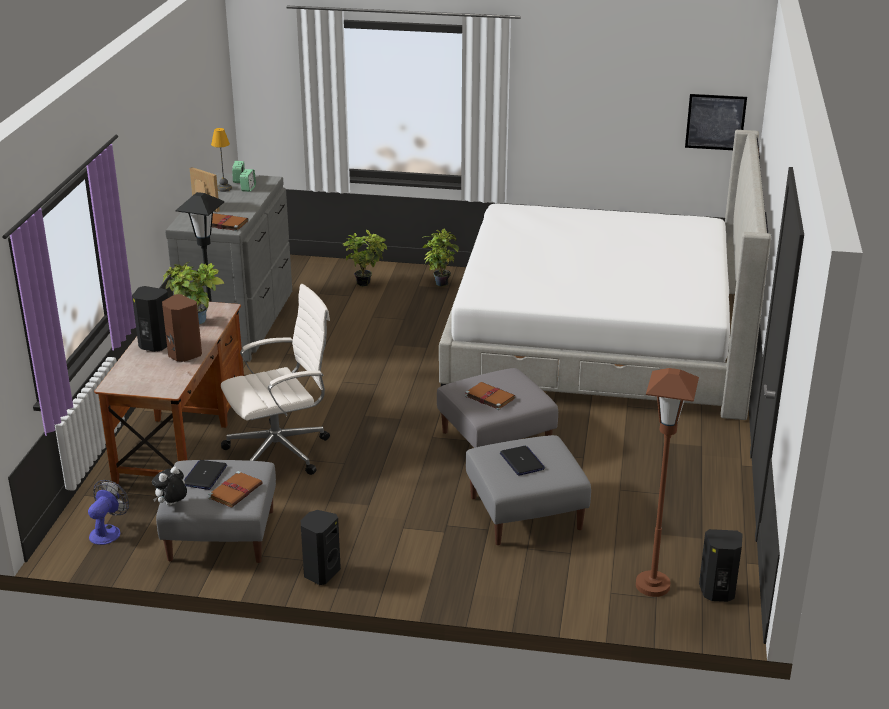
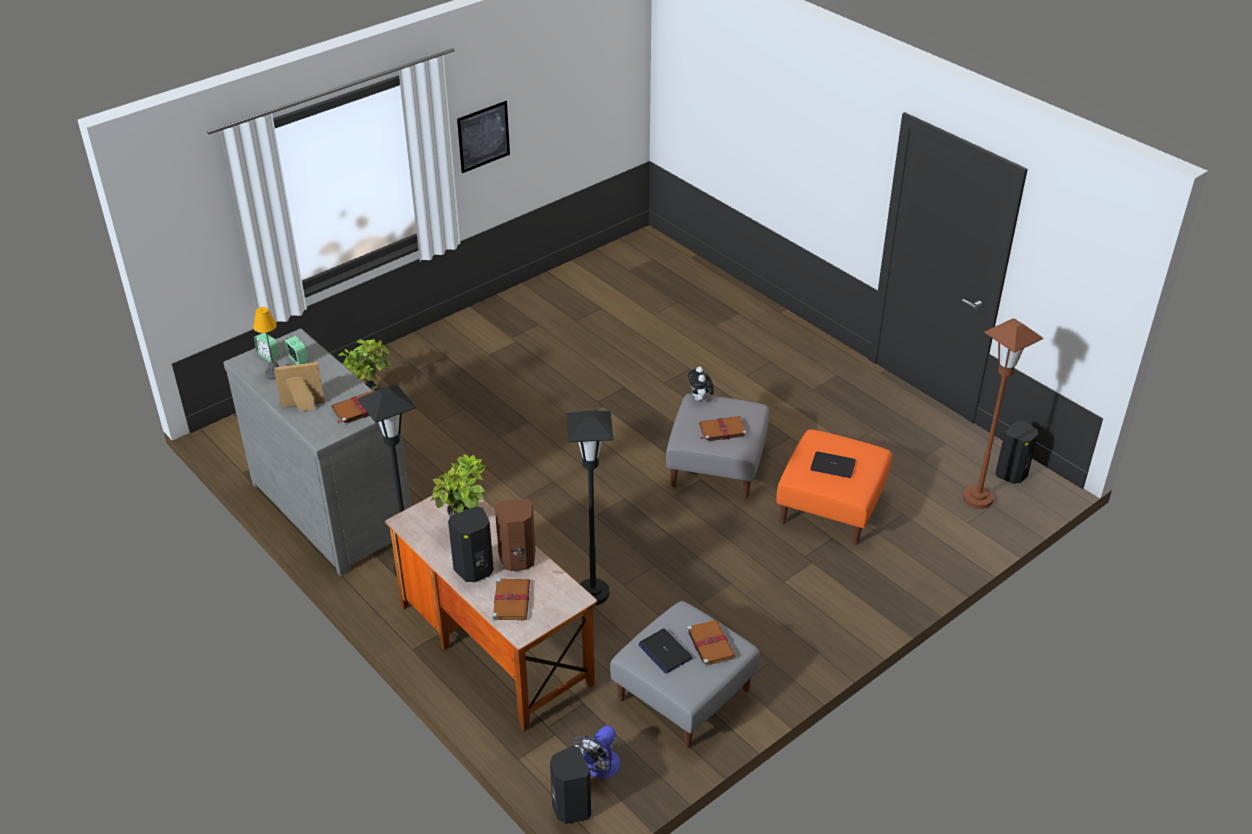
camera: 50 degrees left, 10 degrees up
fan [88,480,129,545] -> fan turned 120 degrees counterclockwise [571,725,620,778]
plush toy [152,467,187,506] -> plush toy moved to [688,367,714,401]
white office chair [221,284,330,475] -> black floor lamp [567,411,614,605]
black speaker [301,510,341,585] -> black speaker moved to [550,746,591,824]
potted plant [422,228,459,287] -> none
bed [439,130,771,420] -> none
grey ottoman [466,435,591,545] -> orange ottoman [777,429,892,545]
picture [685,94,747,150] -> picture moved to [457,101,510,173]
none -> brown book [492,578,530,620]

